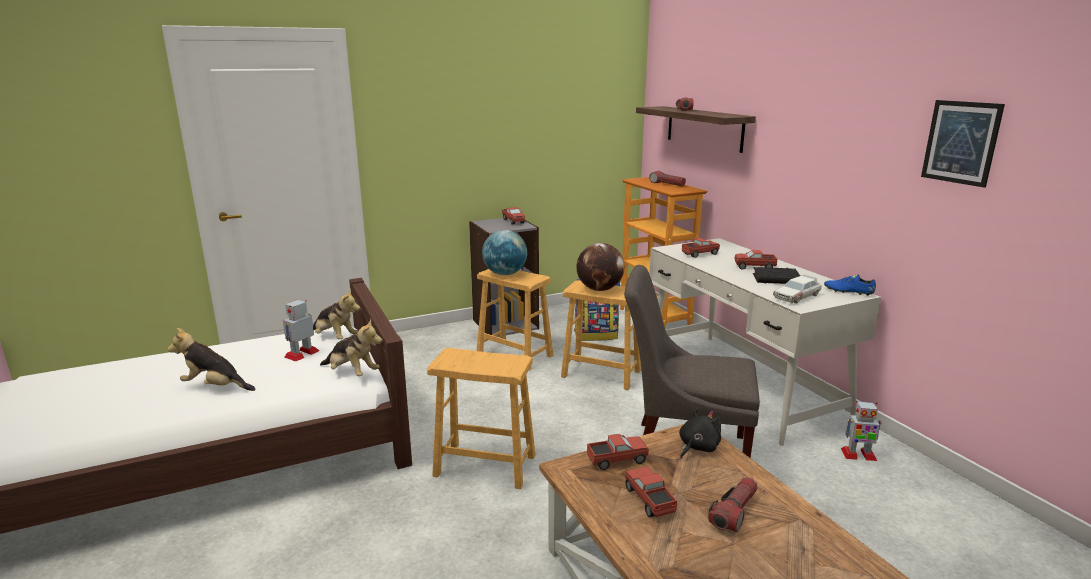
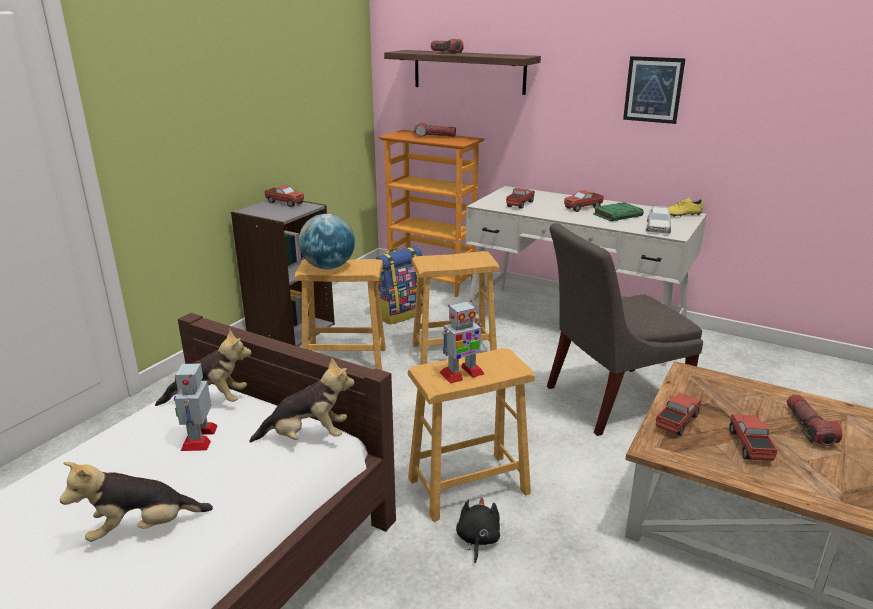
camera: 35 degrees left, 5 degrees up
globe [576,243,625,291] -> none
toy truck [625,467,677,517] -> toy truck turned 60 degrees clockwise [729,414,777,461]
black plush toy [679,408,721,458] -> black plush toy moved to [456,497,500,563]
black book [753,267,800,284] -> green book [593,202,643,221]
blue shoe [824,274,876,296] -> yellow shoe [668,197,703,217]
toy robot [841,401,882,461] -> toy robot moved to [439,300,484,384]
picture [921,100,1005,188] -> picture moved to [623,56,686,124]

